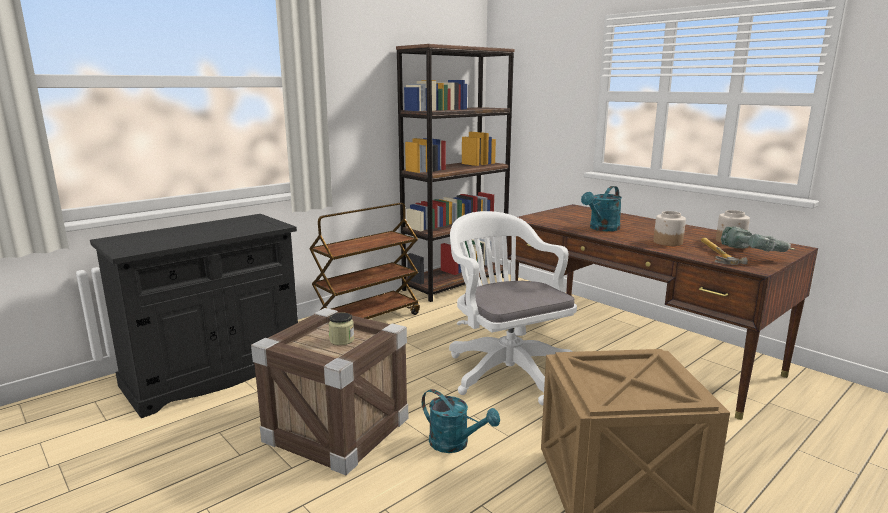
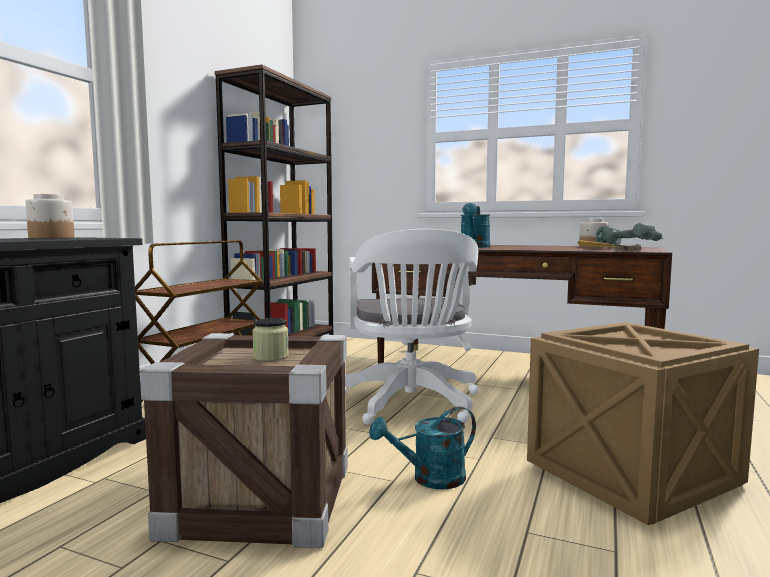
camera: 25 degrees left, 10 degrees down
turquoise watering can [422,389,500,453] -> turquoise watering can turned 150 degrees clockwise [369,406,476,489]
white office chair [449,211,577,405] -> white office chair turned 135 degrees counterclockwise [345,229,479,425]
jar [653,211,686,246] -> jar moved to [25,194,74,239]

